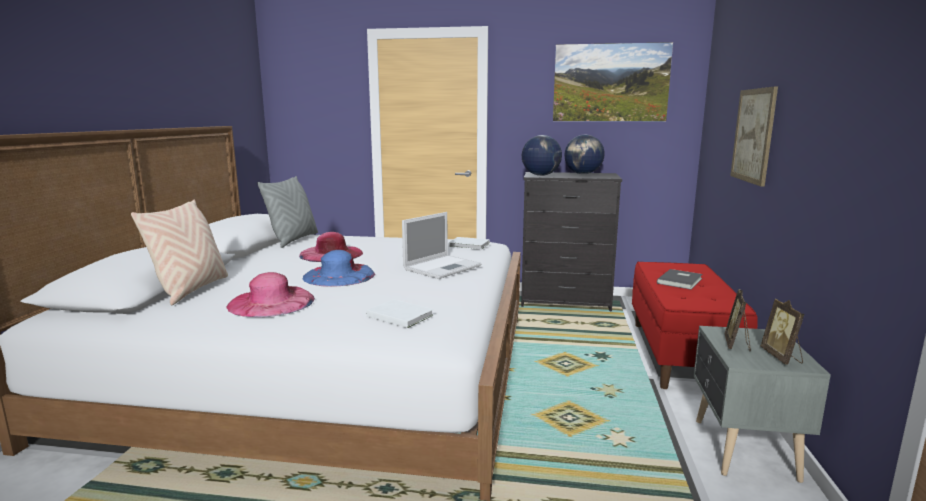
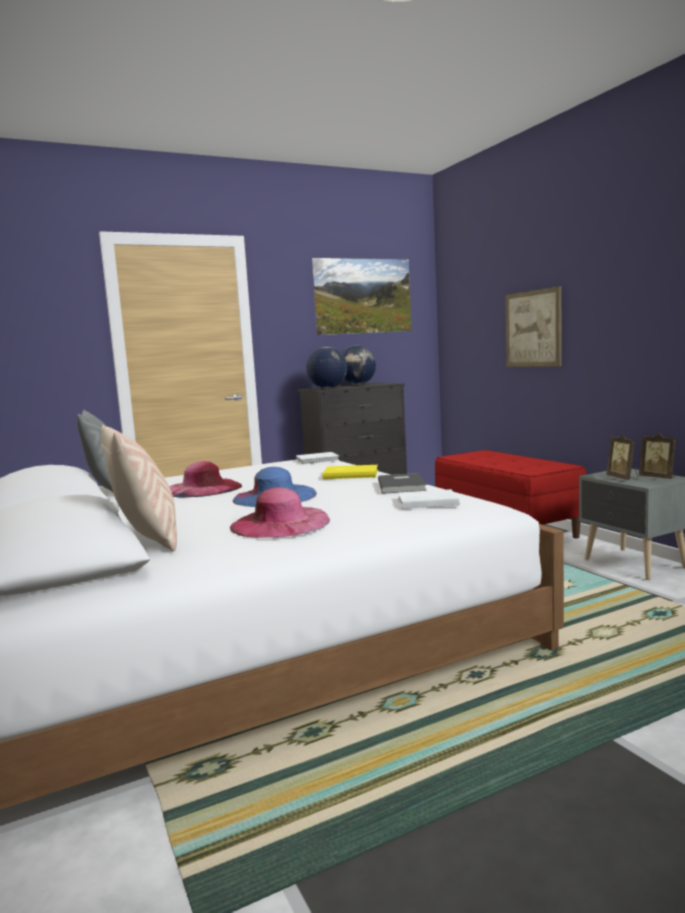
camera: 35 degrees left, 5 degrees down
laptop [402,212,481,279] -> yellow book [322,465,378,479]
grey book [657,269,703,290] -> grey book moved to [378,473,427,494]

